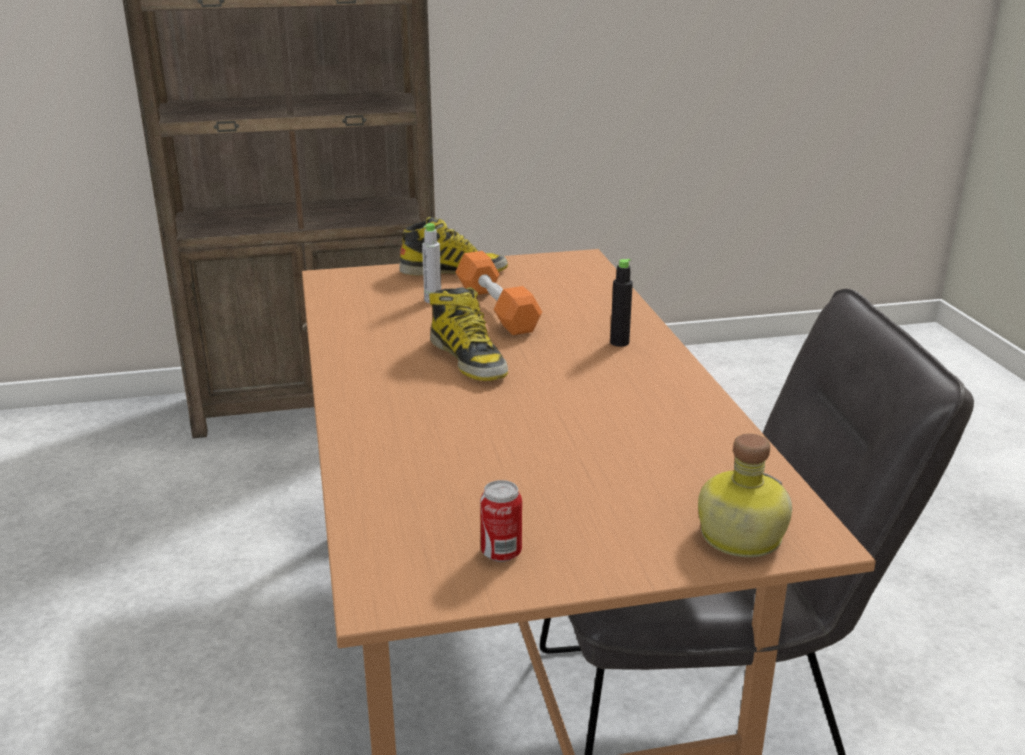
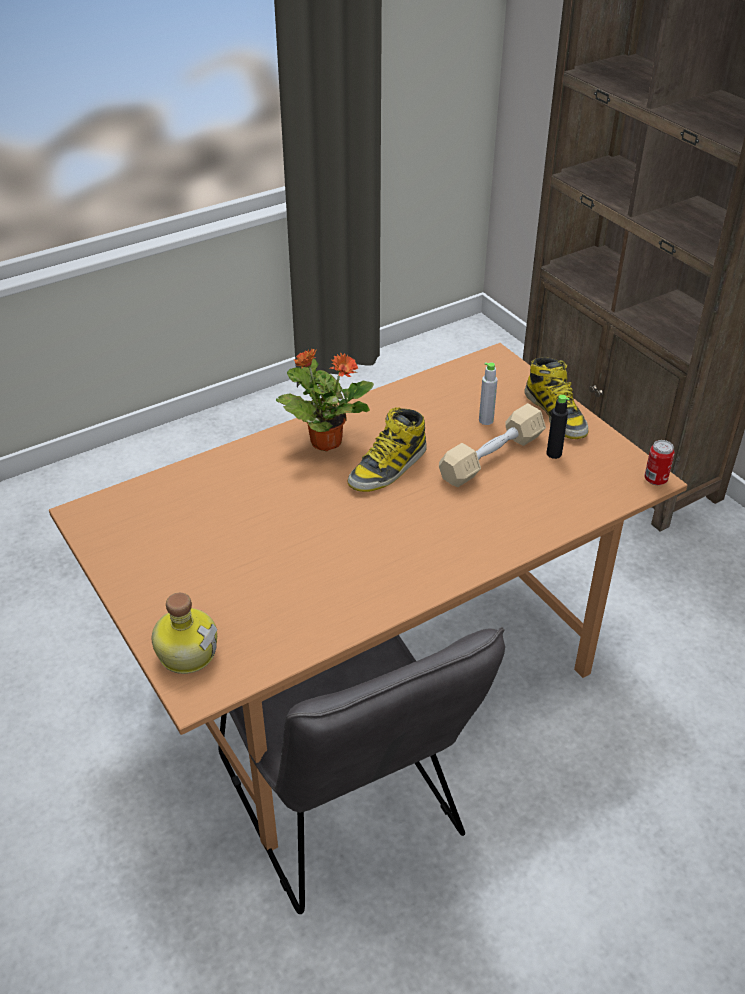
camera: 70 degrees right, 15 degrees up
orange dumbbell [456,251,542,335] -> beige dumbbell [439,403,546,487]
can [480,480,522,562] -> can moved to [644,440,675,485]
black bottle [610,259,633,347] -> black bottle moved to [546,395,570,459]
none -> potted plant [276,348,374,451]

